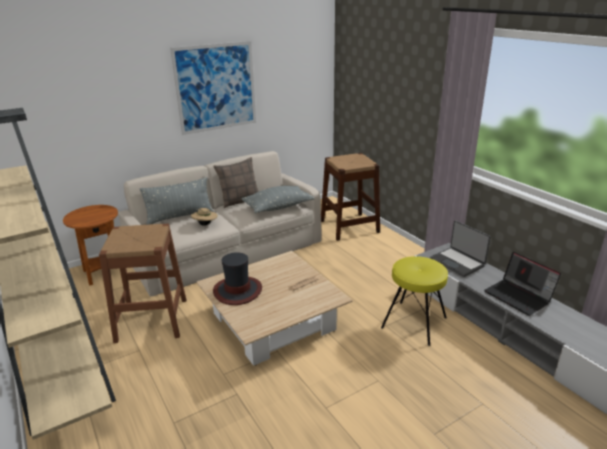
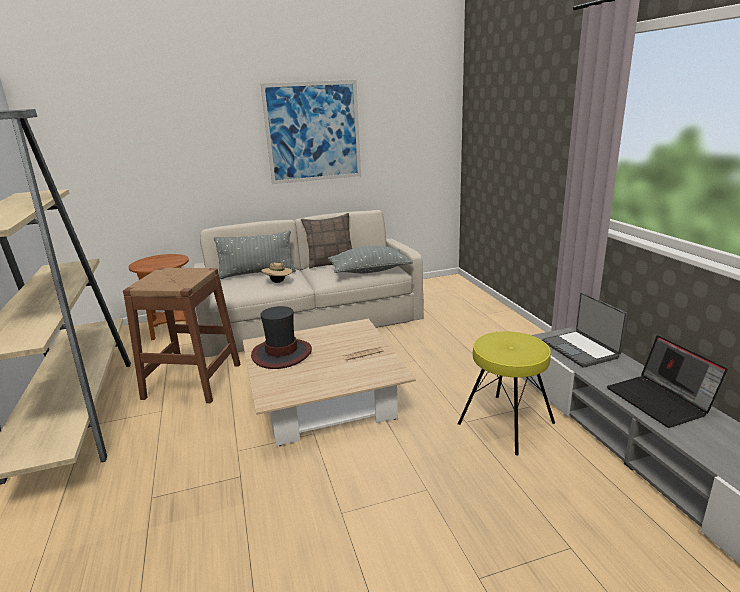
camera: 15 degrees right, 5 degrees down
brown stool [321,153,380,241] -> none

